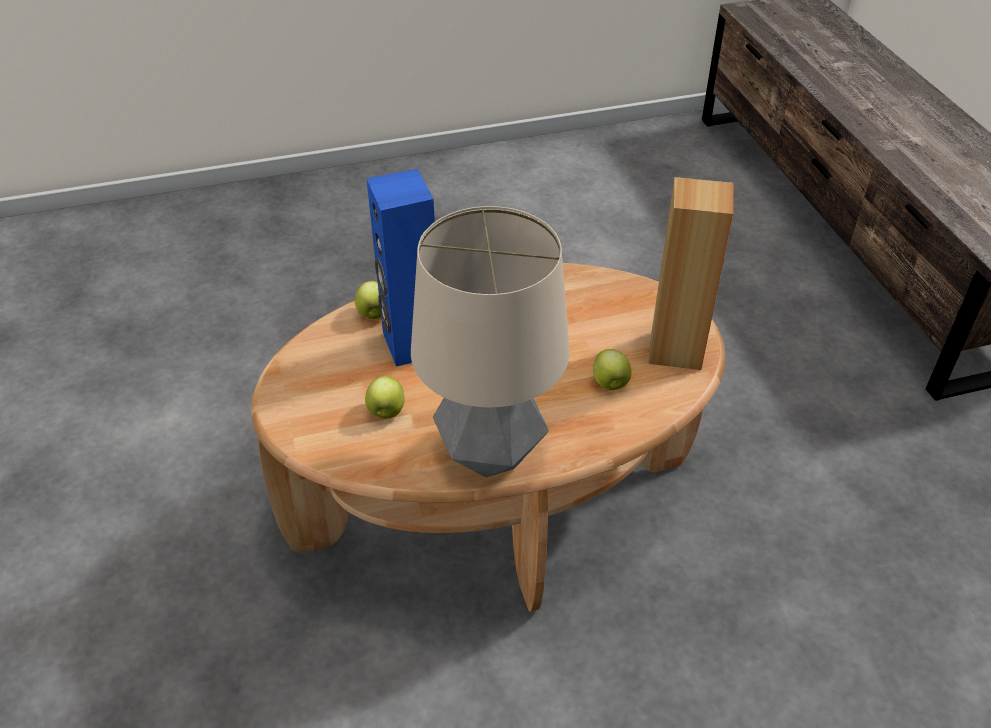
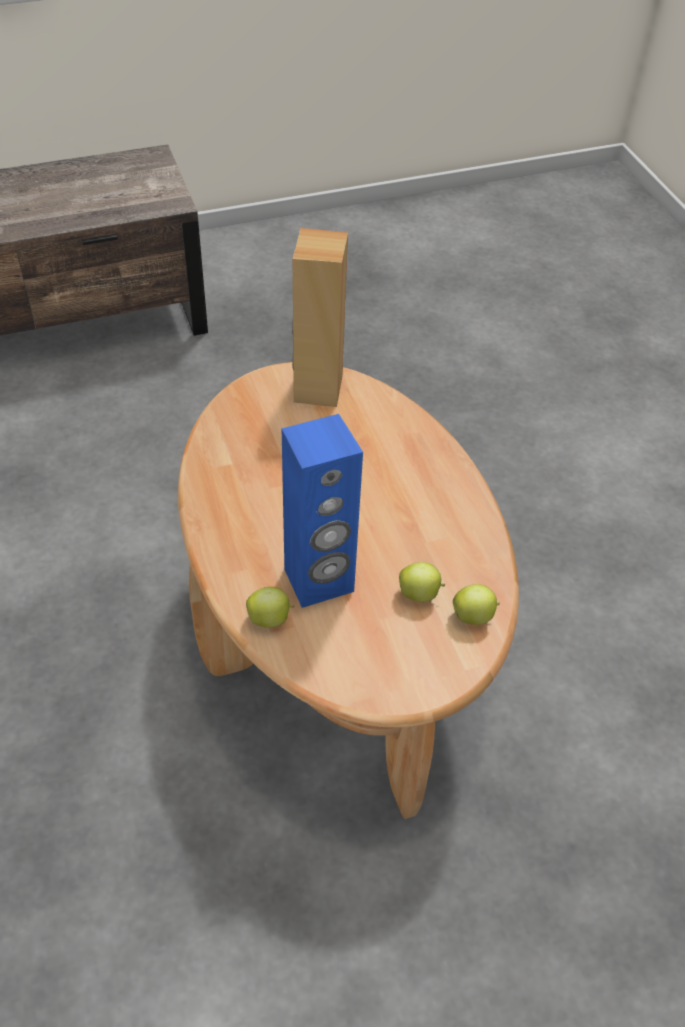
camera: 95 degrees left, 5 degrees up
table lamp [411,206,569,477] -> none
apple [593,349,632,390] -> apple moved to [453,584,500,625]

